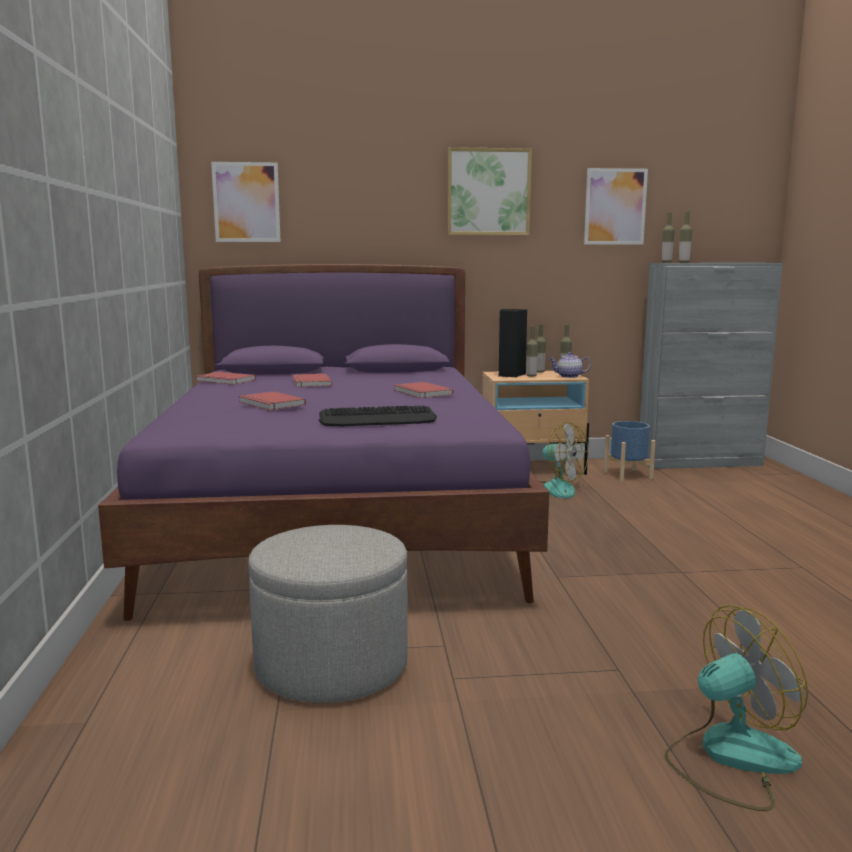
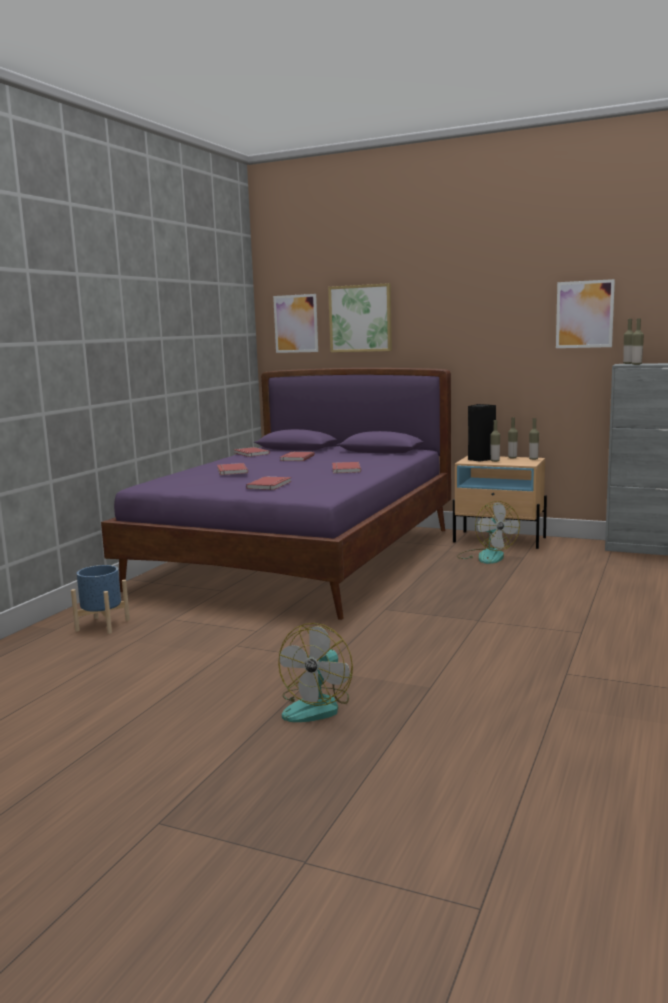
camera: 30 degrees right, 0 degrees up
grey ottoman [248,525,408,703] -> none
keyboard [319,406,437,426] -> red book [246,477,291,490]
picture [447,147,532,235] -> picture moved to [328,283,392,352]
teapot [549,352,591,378] -> none
blue planter [604,421,656,482] -> blue planter moved to [71,565,130,634]
fan [664,605,808,811] -> fan turned 105 degrees clockwise [278,623,353,722]

